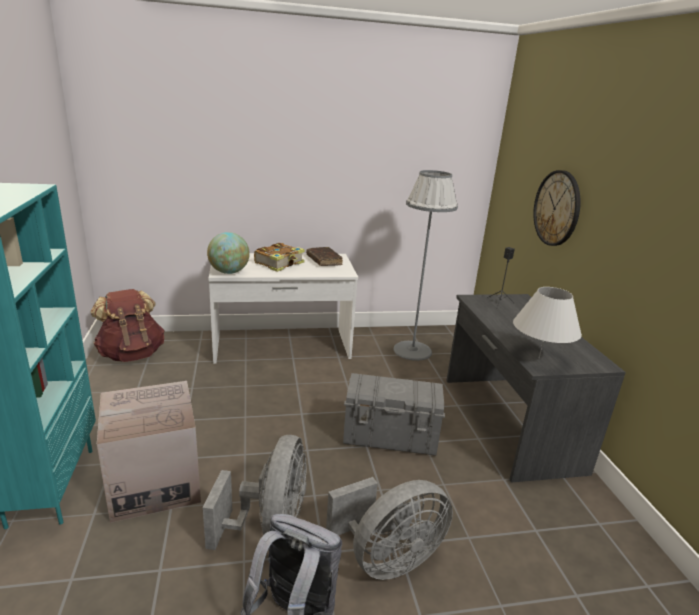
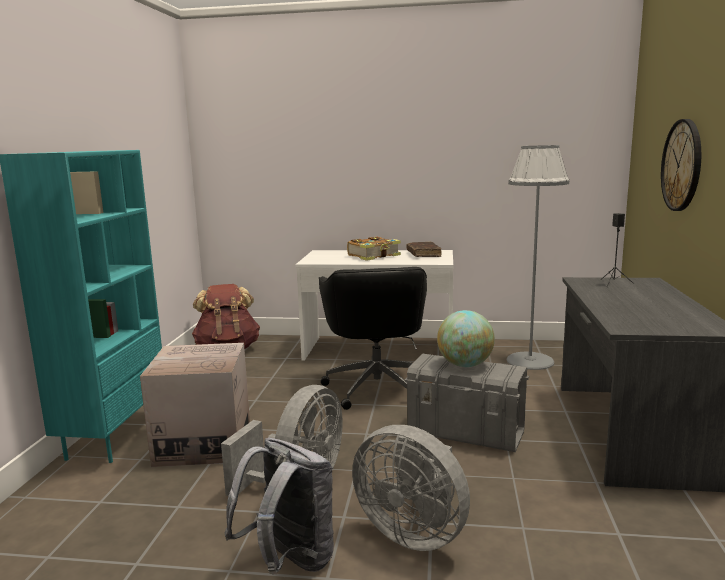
camera: 20 degrees right, 10 degrees down
globe [207,232,250,274] -> globe moved to [437,310,495,367]
grey fan [326,477,453,580] -> grey fan turned 45 degrees clockwise [352,425,470,551]
white table lamp [513,287,582,359] -> none
none -> black office chair [319,267,427,410]

